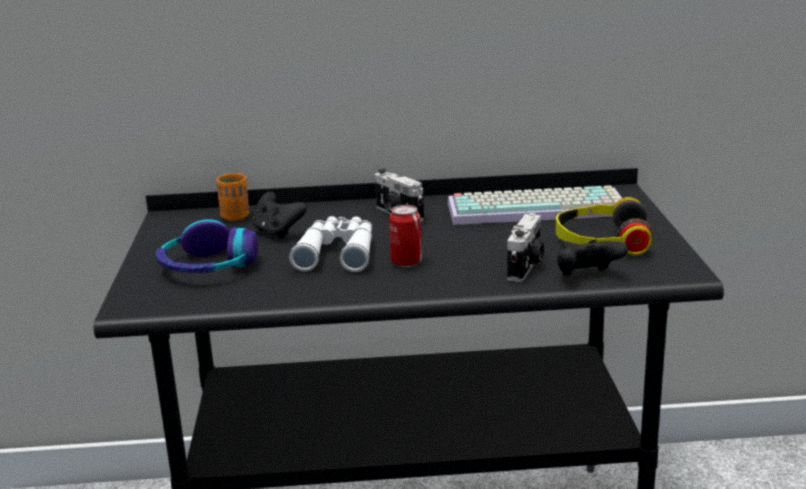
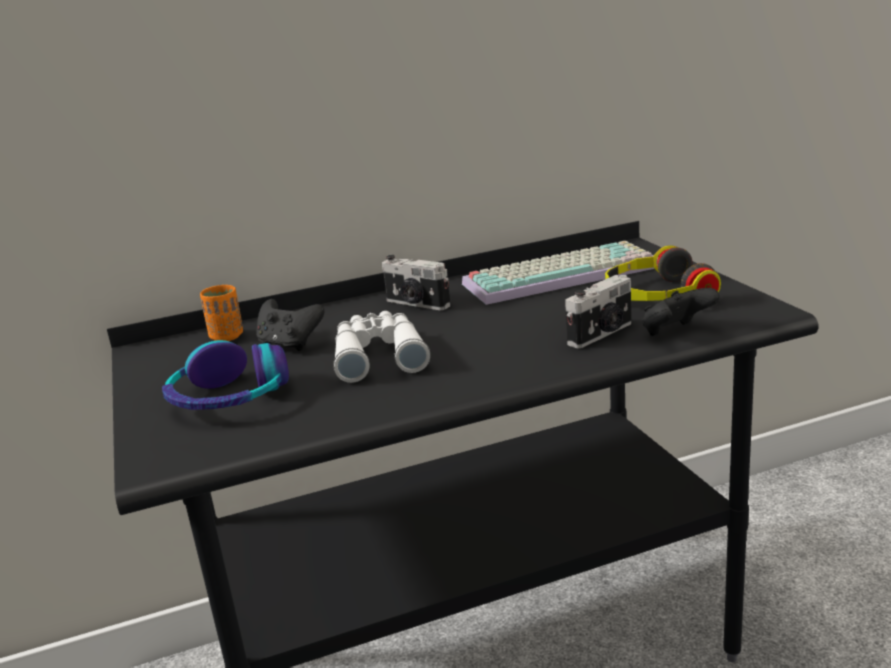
camera: 15 degrees left, 0 degrees up
can [389,205,422,267] -> none
camera [507,213,544,282] -> camera turned 45 degrees clockwise [565,275,631,348]

